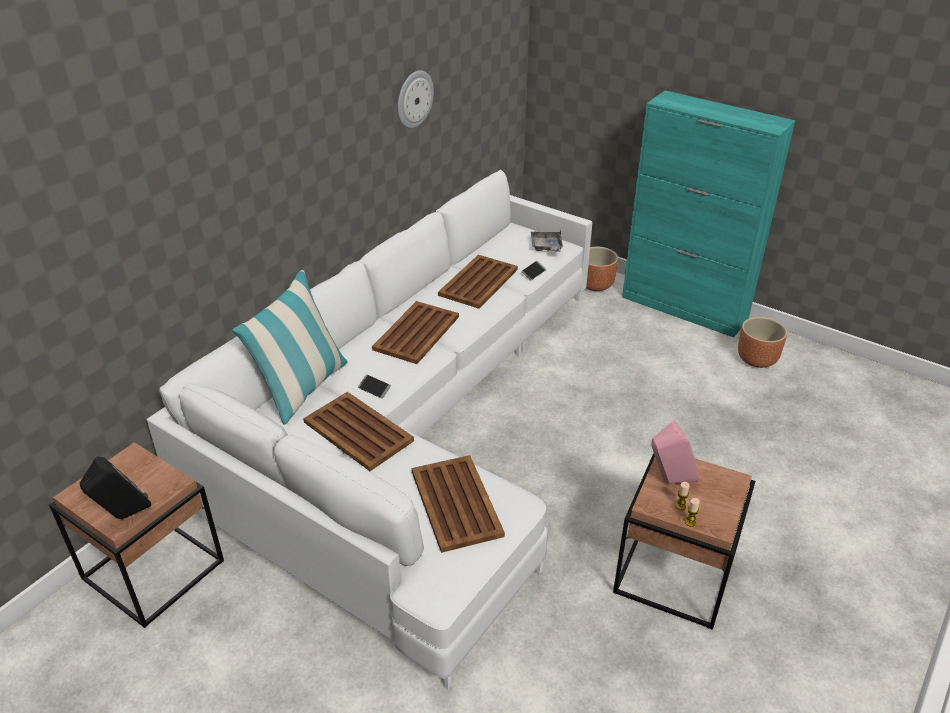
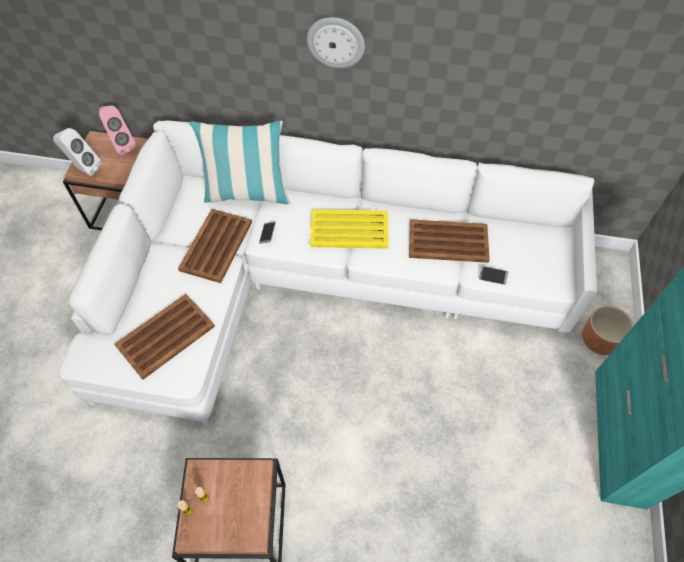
camera: 65 degrees right, 20 degrees up
black speaker [80,457,151,519] -> white speaker [53,128,101,176]
brown tray [372,301,459,364] -> yellow tray [310,209,389,249]
wall clock [398,70,434,128] -> wall clock moved to [307,17,365,68]
grey tray [531,230,563,252] -> none
pink speaker [651,421,700,484] -> pink speaker moved to [99,105,136,155]
brown planter [738,317,787,368] -> none

